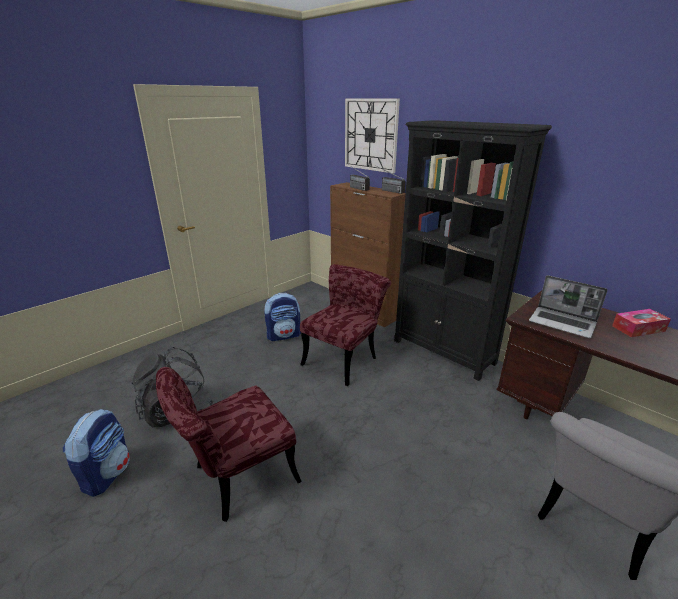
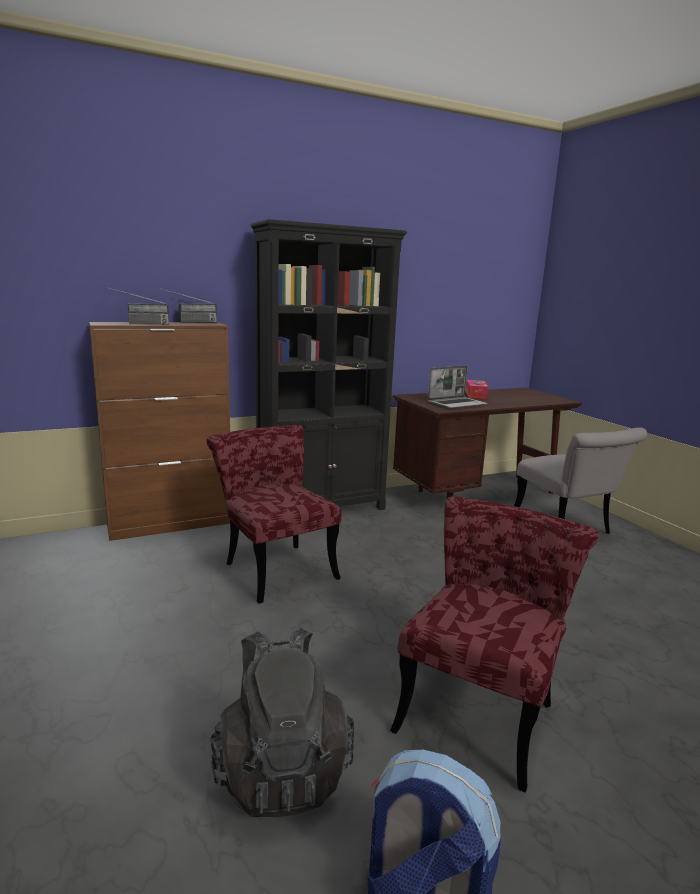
camera: 70 degrees left, 10 degrees down
red chair [156,367,302,522] -> red chair turned 135 degrees counterclockwise [390,496,599,793]
backpack [264,293,301,341] -> none
wall clock [345,99,400,173] -> none

